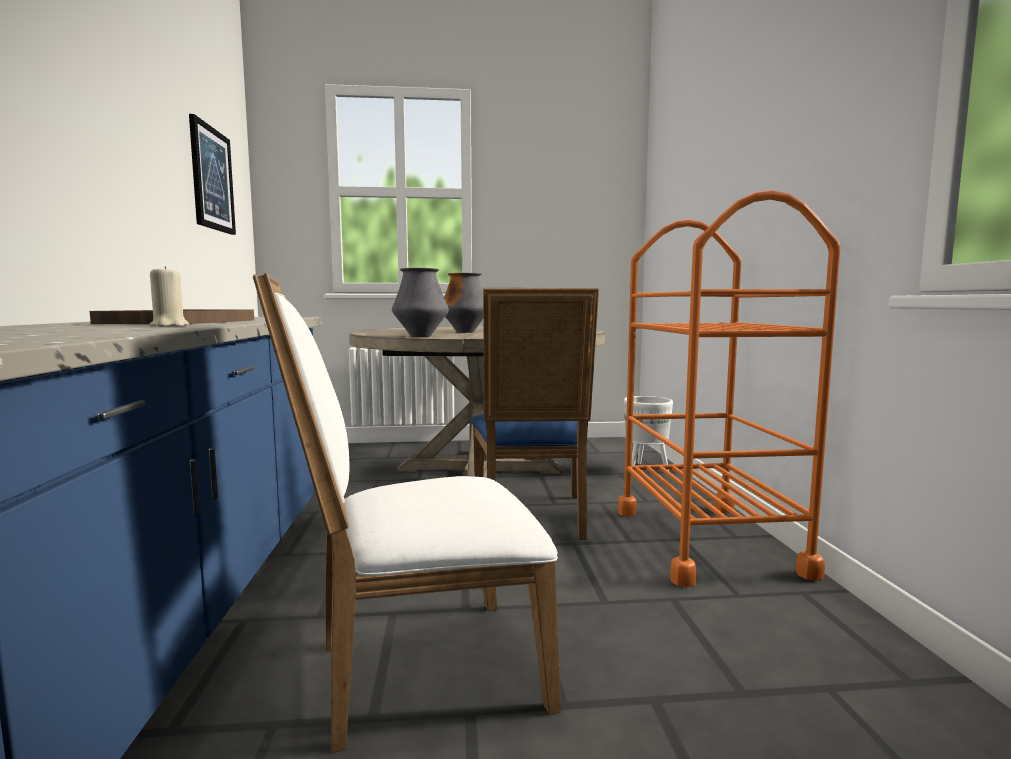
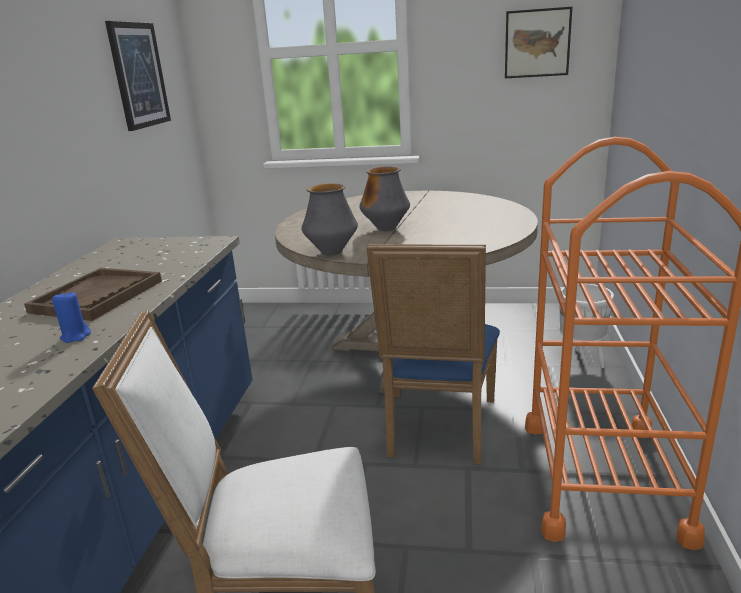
camera: 15 degrees right, 15 degrees up
beige candle [150,266,189,326] -> blue candle [52,291,91,343]
none -> picture [505,7,572,78]

